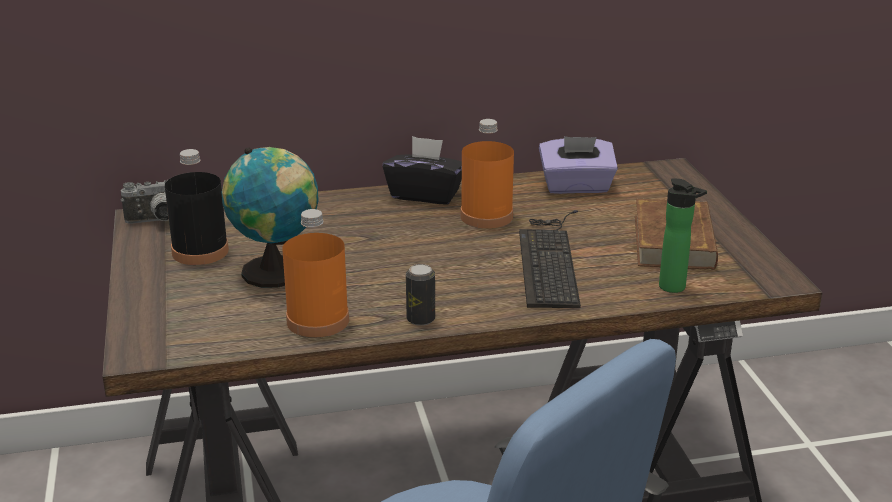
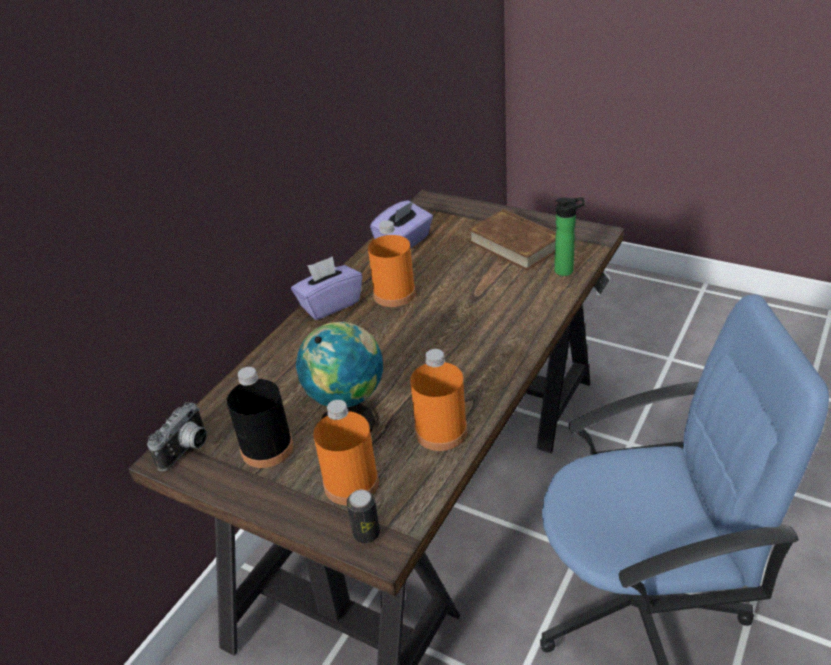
camera: 45 degrees left, 10 degrees up
black tissue box [383,136,462,205] -> purple tissue box [291,256,362,320]
can [406,264,435,326] -> can moved to [347,490,380,543]
keyboard [519,210,581,308] -> none
none -> orange bottle [313,400,379,506]

